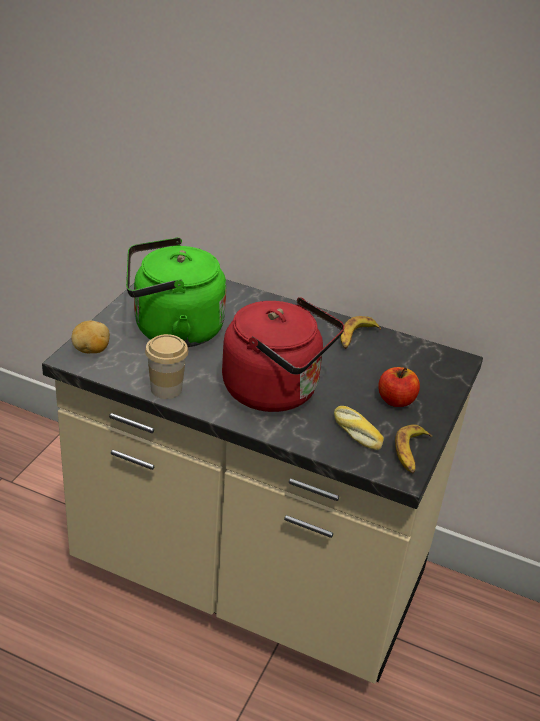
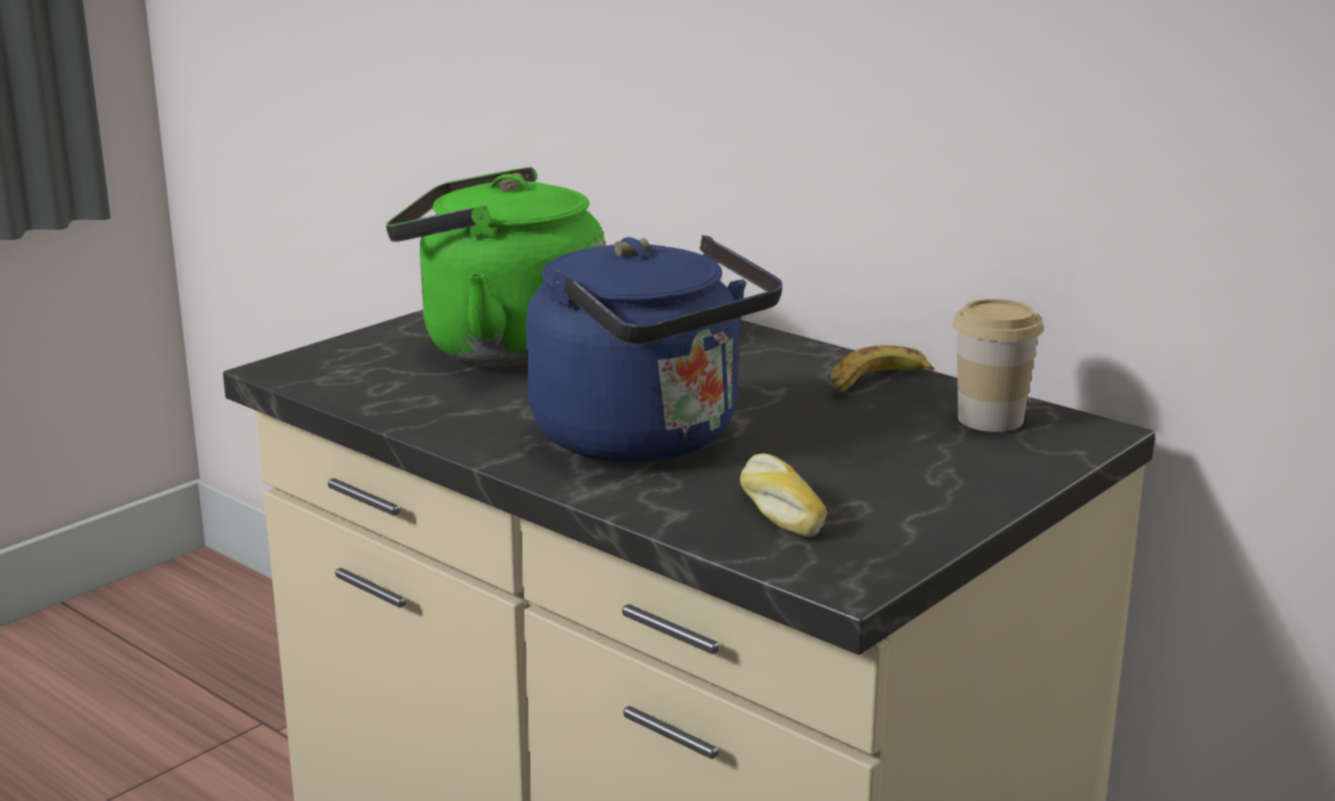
camera: 20 degrees right, 15 degrees down
potato [71,321,110,353] -> none
cup [145,334,188,399] -> cup moved to [953,299,1043,432]
red kettle [222,297,344,412] -> blue kettle [526,235,782,462]
apple [378,367,420,407] -> none
banana [395,424,432,474] -> none

